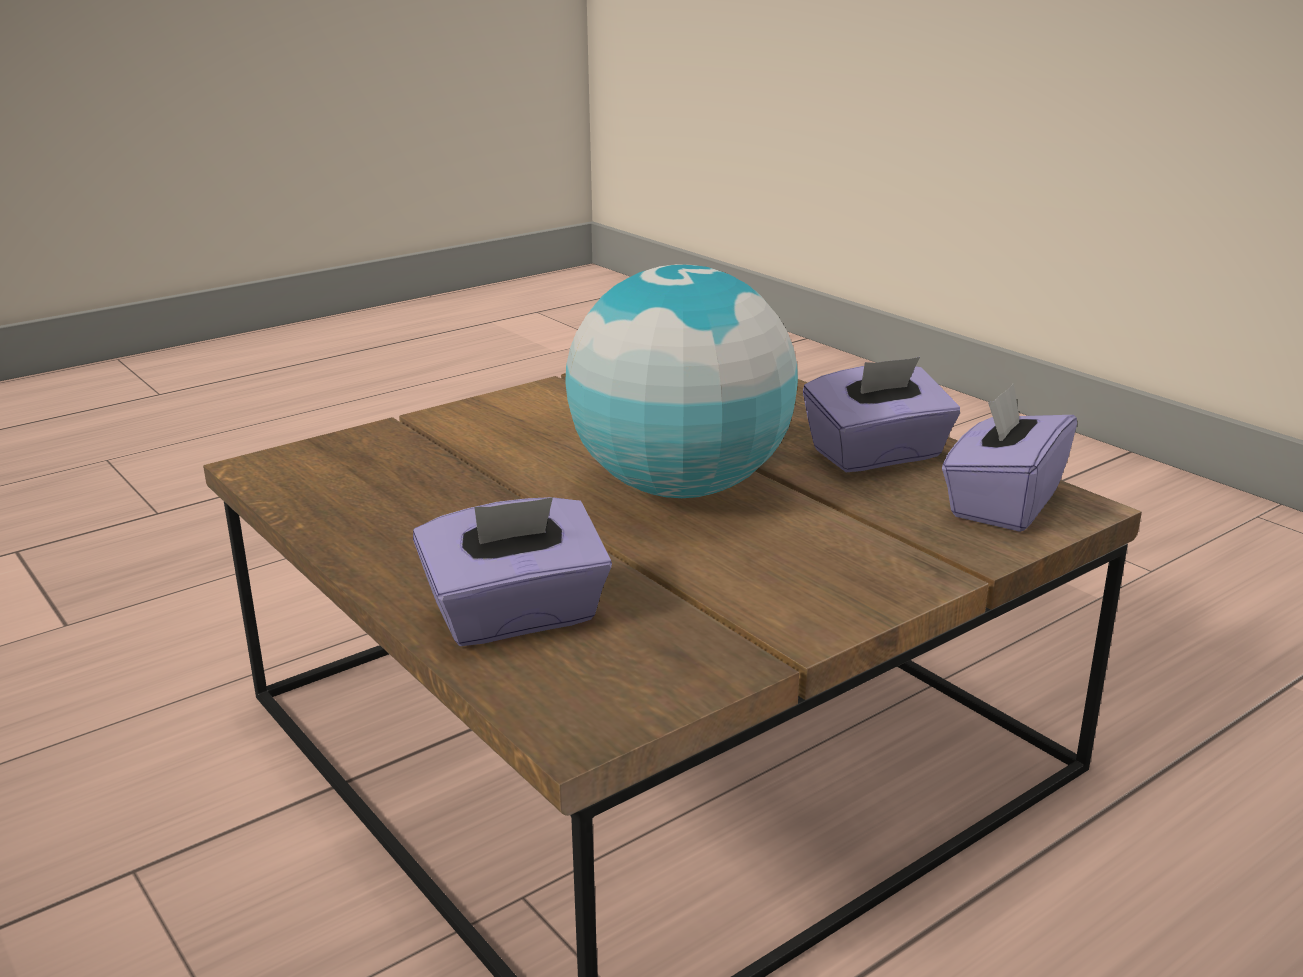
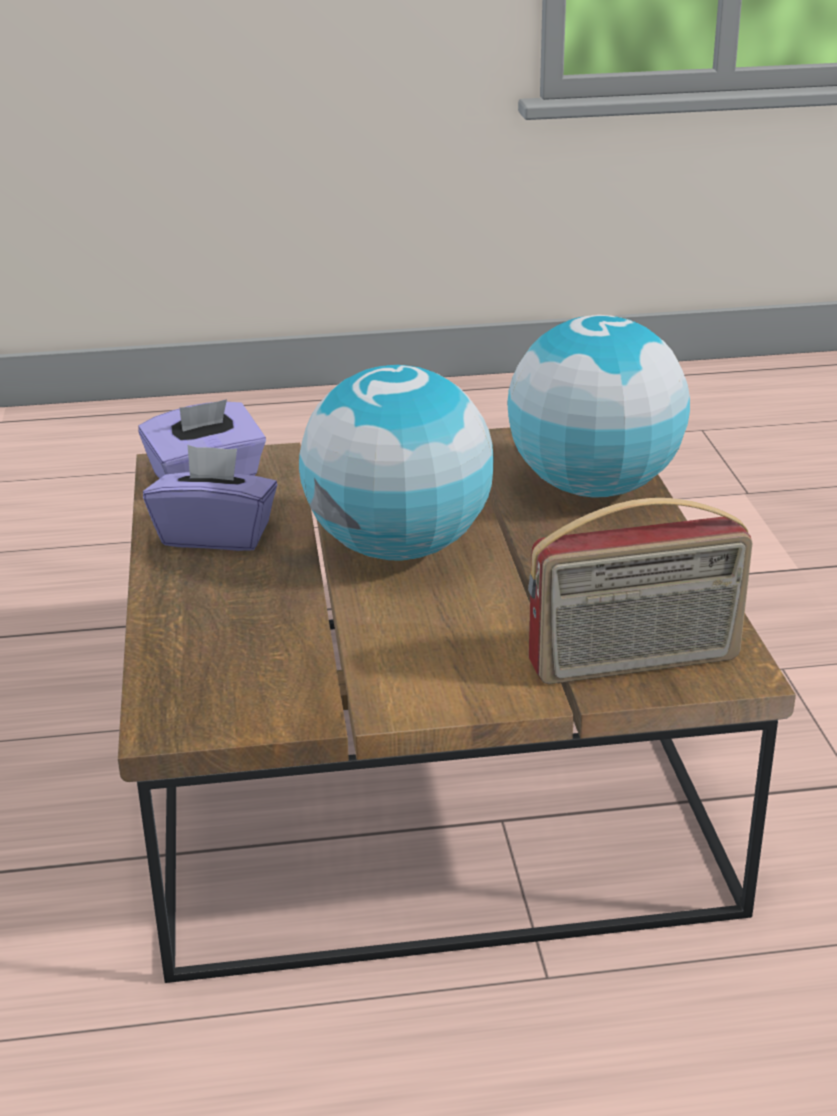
camera: 150 degrees left, 5 degrees up
purple tissue box [413,497,612,646] -> globe [507,315,690,497]
none -> radio [528,498,752,684]

